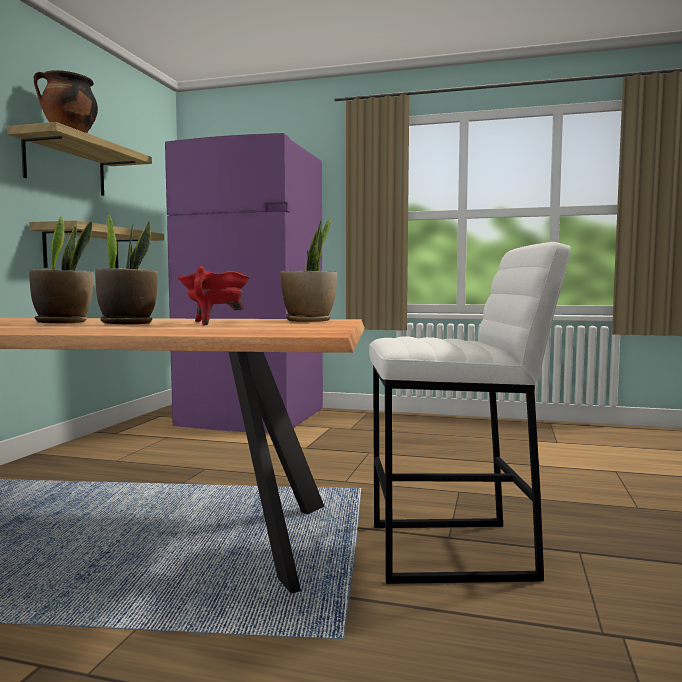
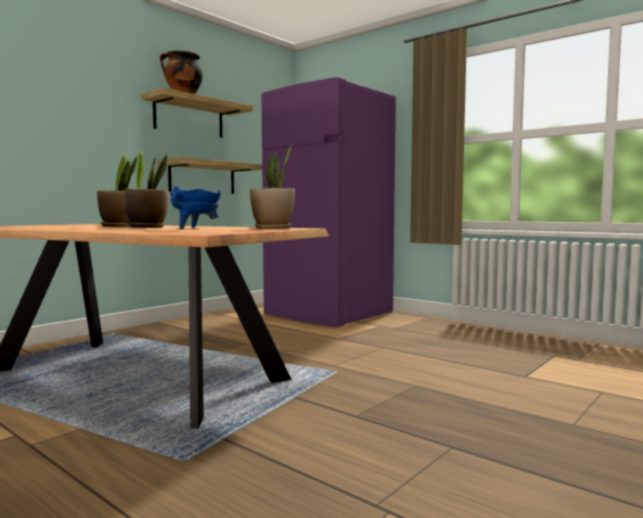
camera: 25 degrees right, 0 degrees up
red cooking pot [178,266,250,326] -> blue cooking pot [170,186,221,229]
white stool [369,242,571,584] -> none

